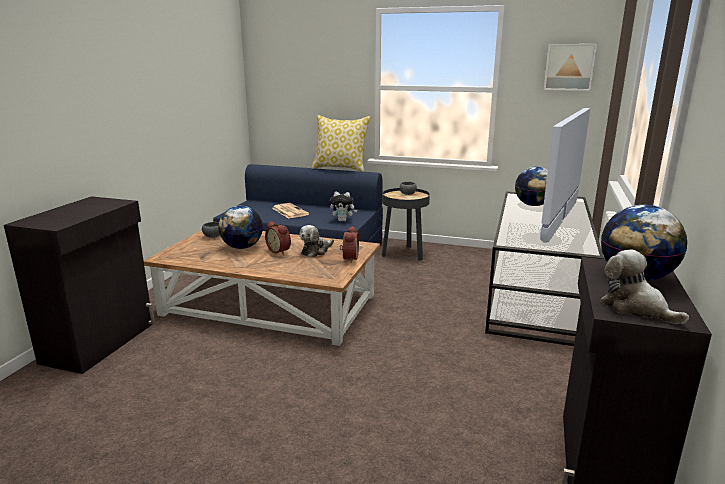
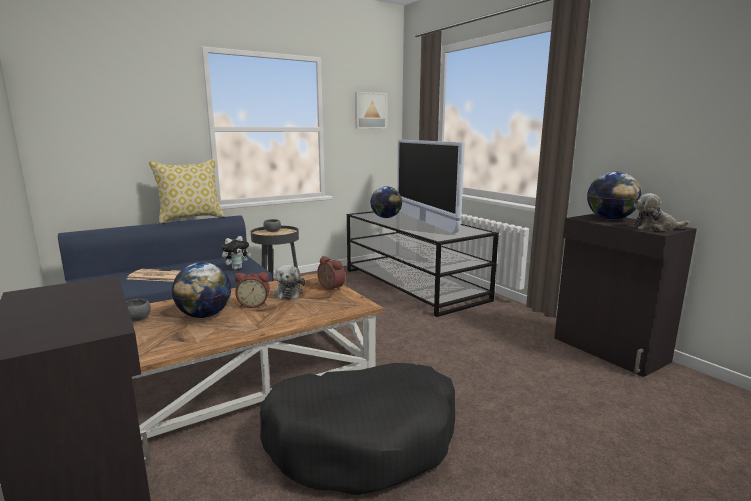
camera: 50 degrees left, 5 degrees down
none -> black dog bed [260,363,455,495]

